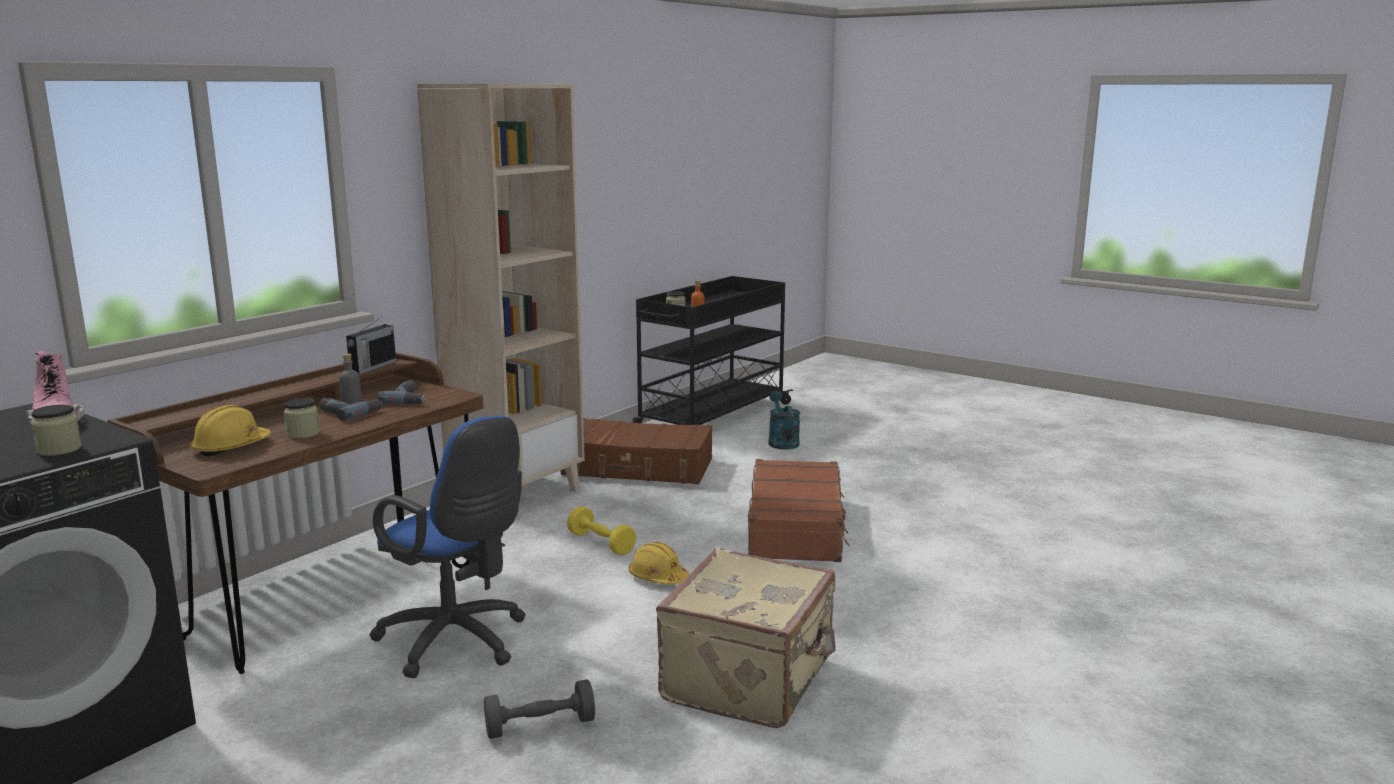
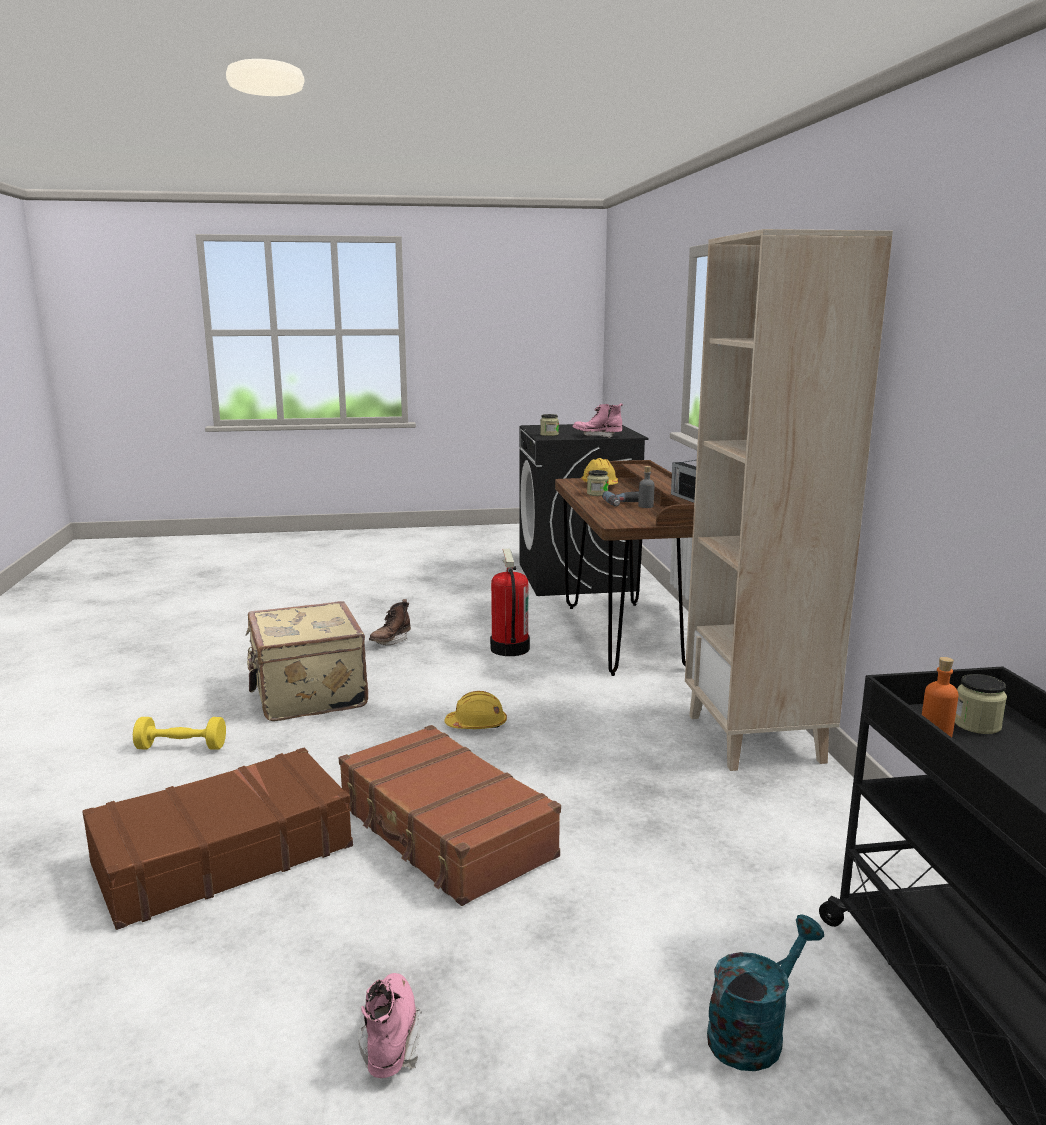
camera: 135 degrees right, 0 degrees up
blue office chair [369,416,526,678] -> fire extinguisher [490,549,530,656]
power drill [377,380,426,405] -> none
grey dumbbell [484,679,595,739] -> brown boot [369,599,411,645]
brown suitcase [561,418,712,484] -> brown suitcase moved to [82,748,353,930]
yellow dumbbell [567,506,636,555] -> yellow dumbbell moved to [133,717,226,750]
turquoise watering can [768,391,800,450] -> turquoise watering can turned 75 degrees counterclockwise [707,915,824,1071]
none -> pink boot [358,973,422,1078]

